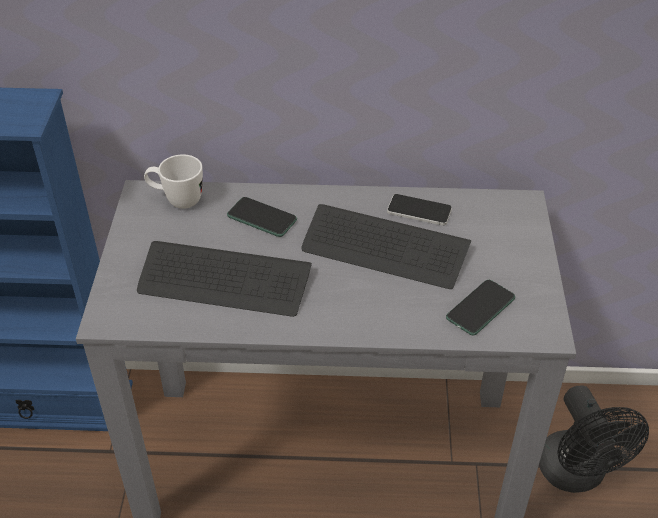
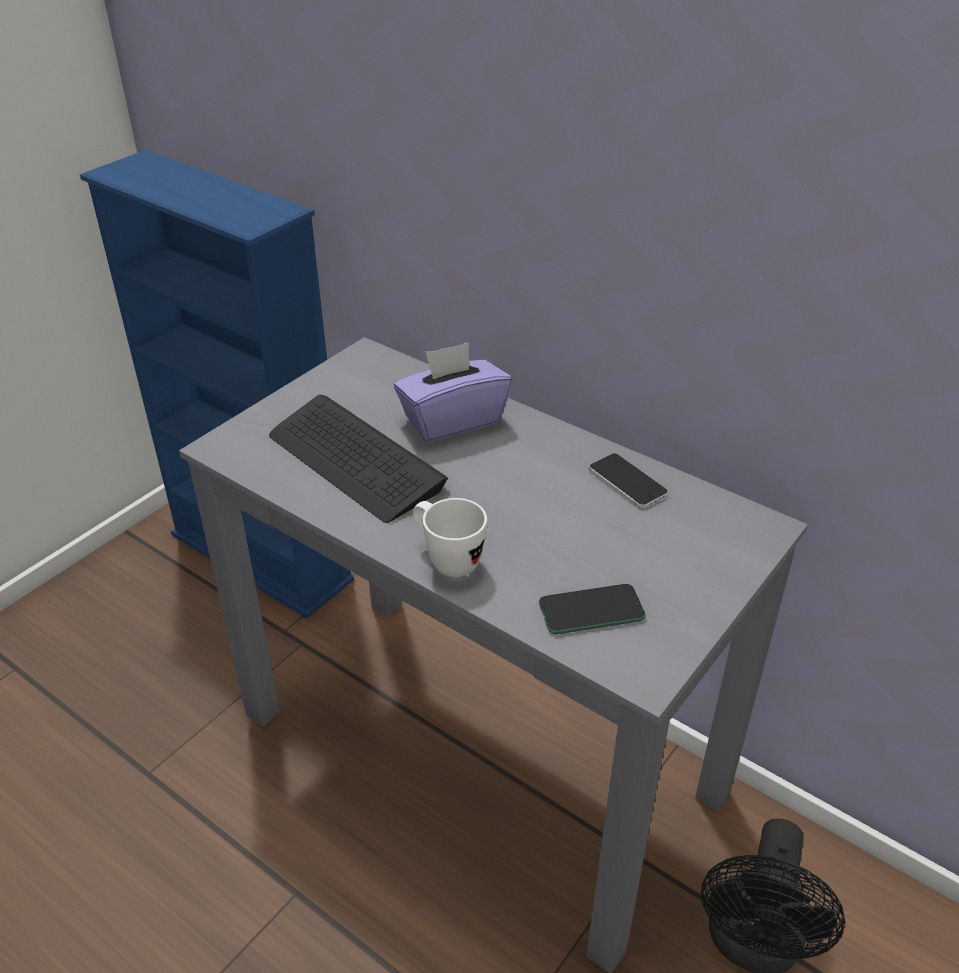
camera: 35 degrees right, 5 degrees down
white mug [144,155,203,209] -> white mug moved to [413,498,487,577]
phone [227,197,297,237] -> purple tissue box [394,342,512,442]
keyboard [301,204,471,289] -> none

